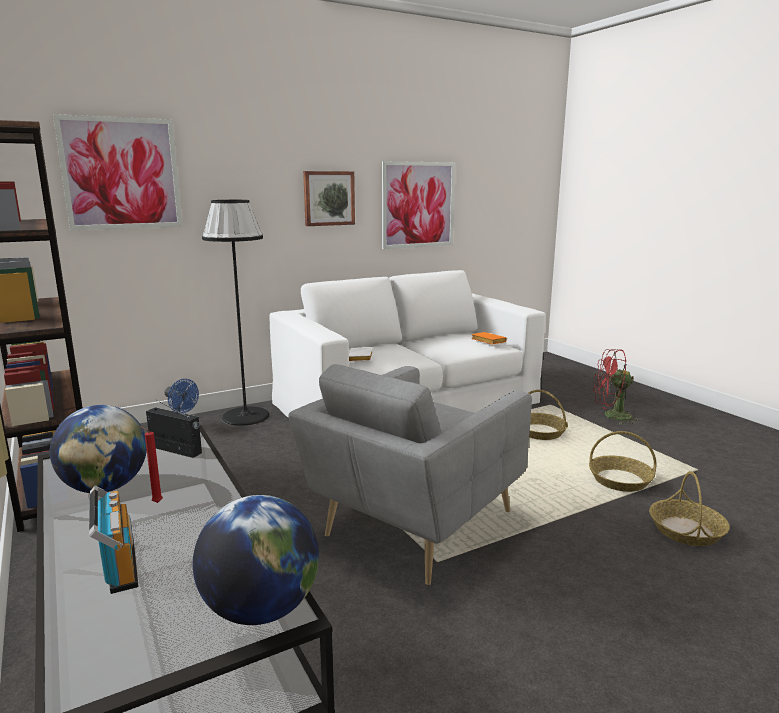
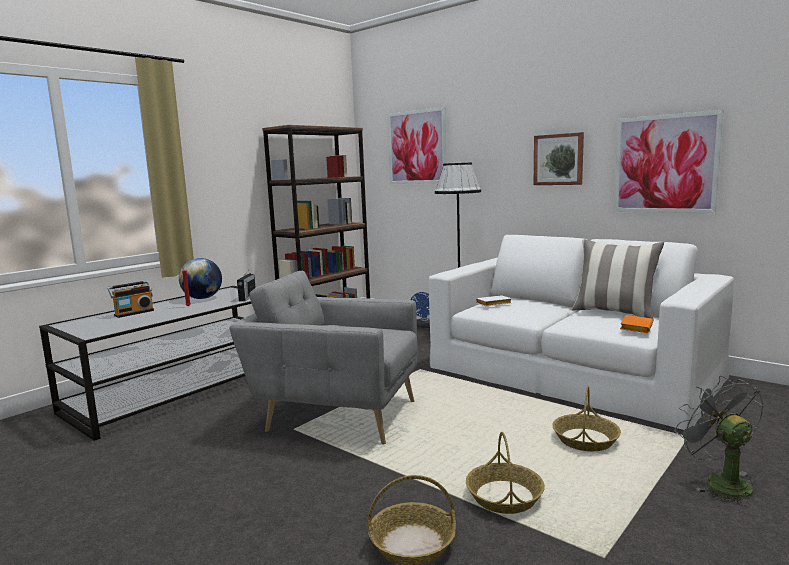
camera: 70 degrees right, 5 degrees down
globe [193,495,319,625] -> none
red fan [593,349,641,424] -> grey fan [675,376,764,506]
none -> pillow [572,239,664,319]

